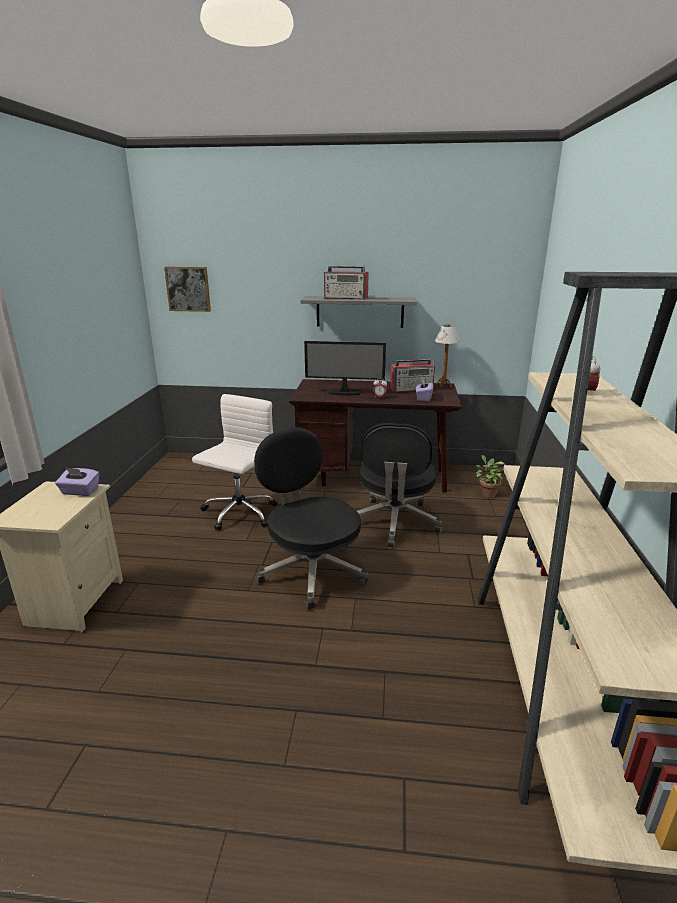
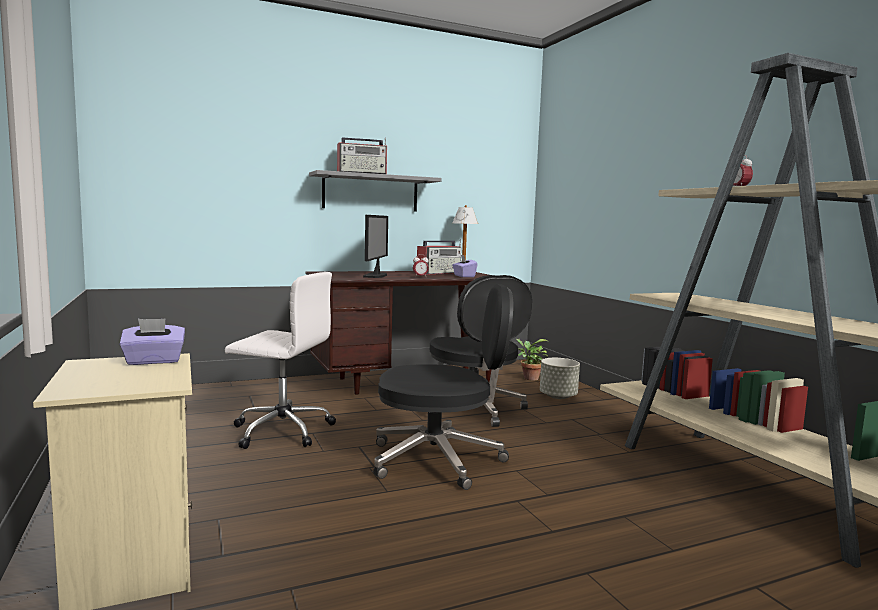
camera: 30 degrees left, 15 degrees down
picture [164,267,211,312] -> none
white office chair [192,394,278,531] -> white office chair turned 105 degrees clockwise [225,272,336,449]
black office chair [254,427,368,609] -> black office chair turned 150 degrees clockwise [373,284,513,490]
monitor [304,341,386,395] -> monitor turned 60 degrees counterclockwise [363,215,388,278]
none -> grey planter [540,358,580,399]

